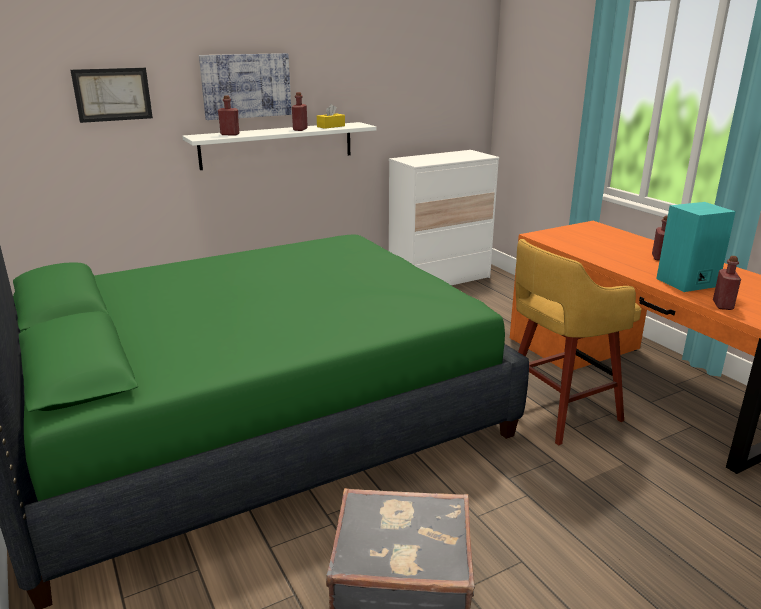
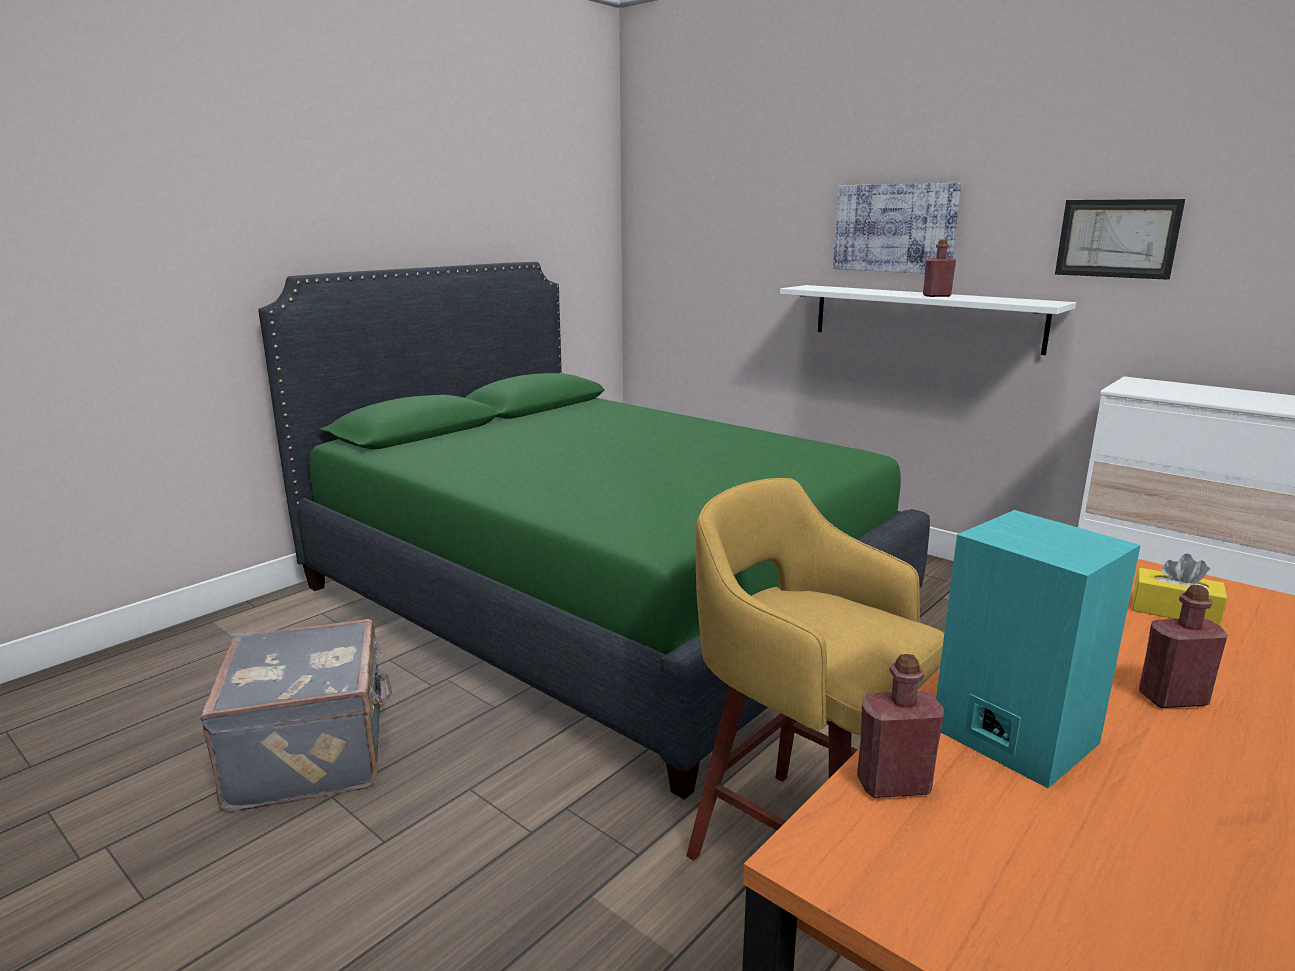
camera: 70 degrees right, 5 degrees down
picture [71,68,153,123] -> picture moved to [1055,199,1185,280]
red bottle [218,95,239,135] -> none
yellow tissue box [317,104,345,129] -> yellow tissue box moved to [1132,554,1227,626]

